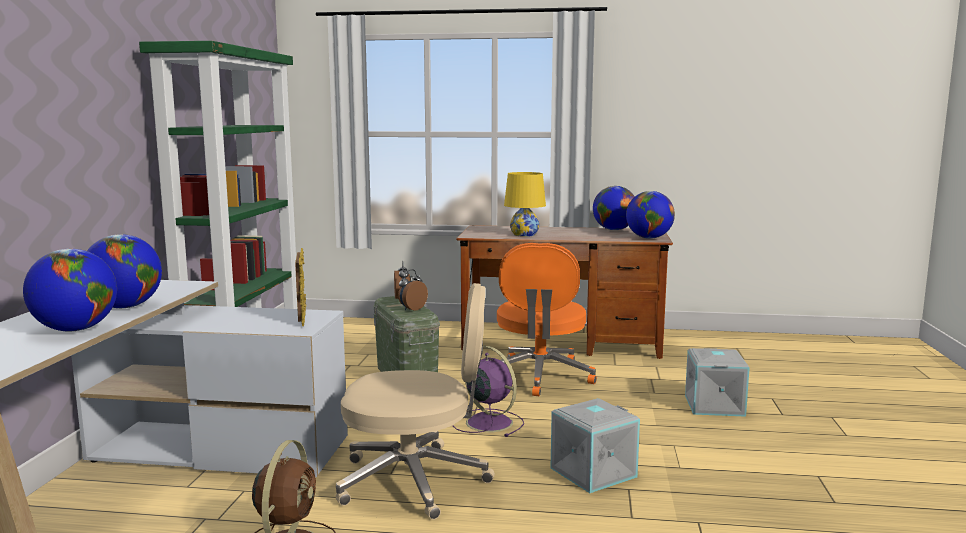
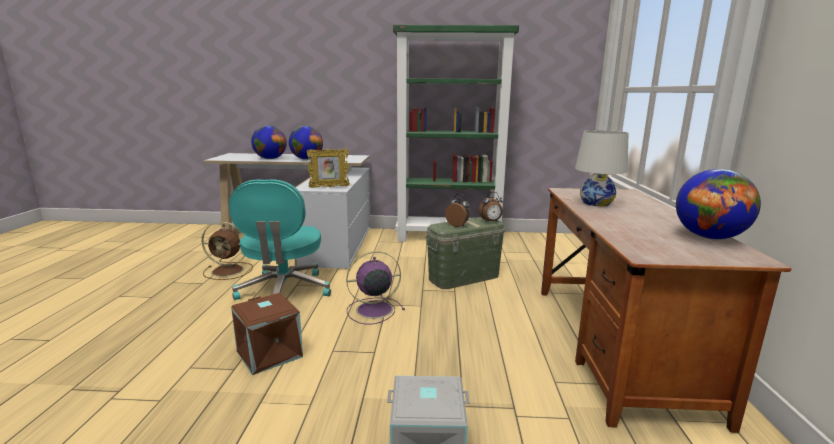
camera: 85 degrees right, 5 degrees up
beige office chair [336,283,495,520] -> turquoise office chair [229,179,331,300]
purple fan [453,346,524,437] -> purple fan turned 150 degrees counterclockwise [346,251,405,324]
orange office chair [497,243,597,396] -> none
yellow table lamp [504,172,546,237] -> white table lamp [575,130,628,207]
grey storage box [551,398,640,493] -> brown storage box [231,293,303,375]
globe [626,191,675,239] -> none

